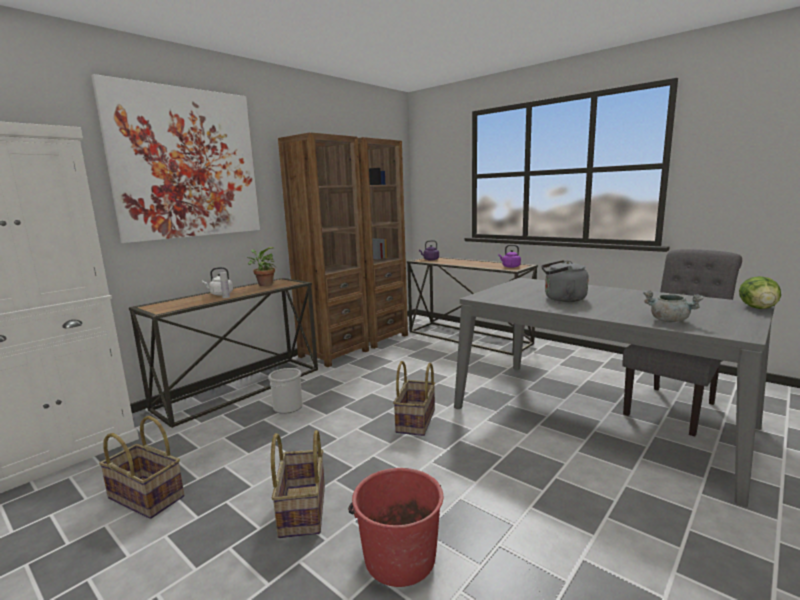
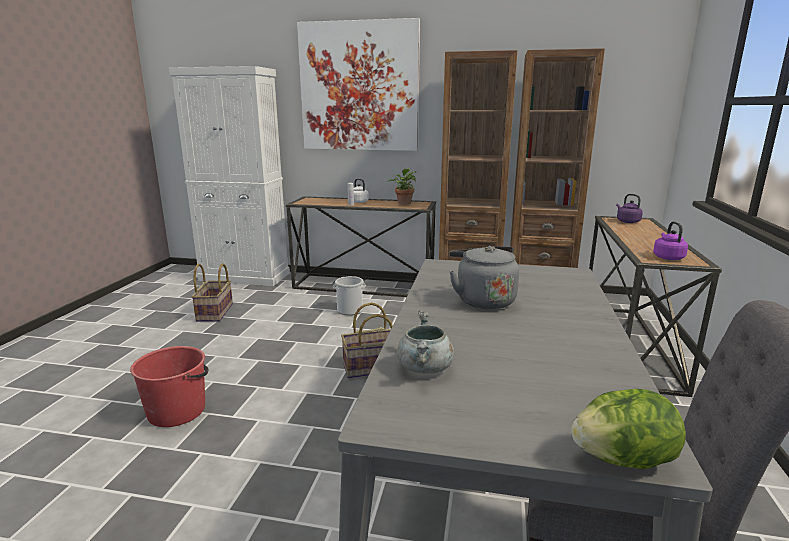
camera: 60 degrees right, 5 degrees up
basket [271,430,325,538] -> none

